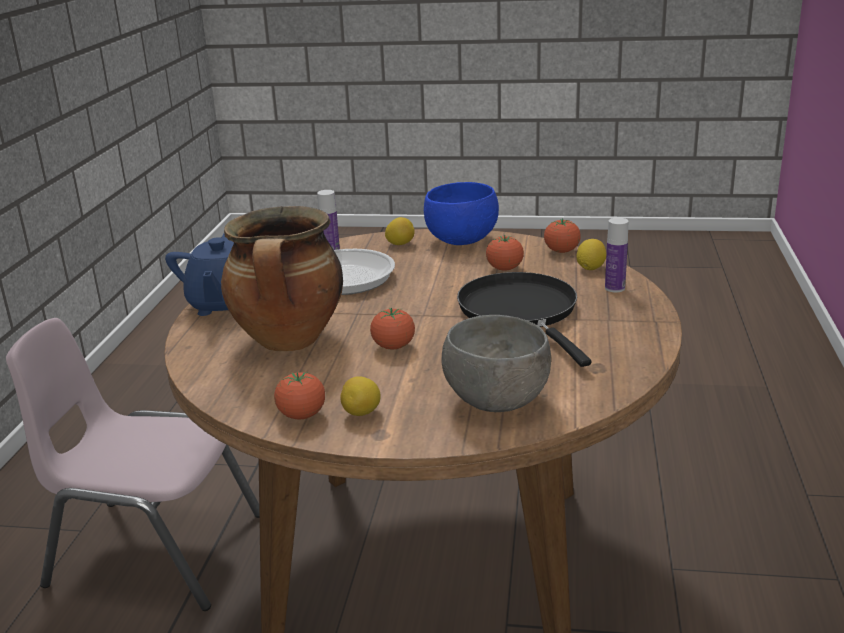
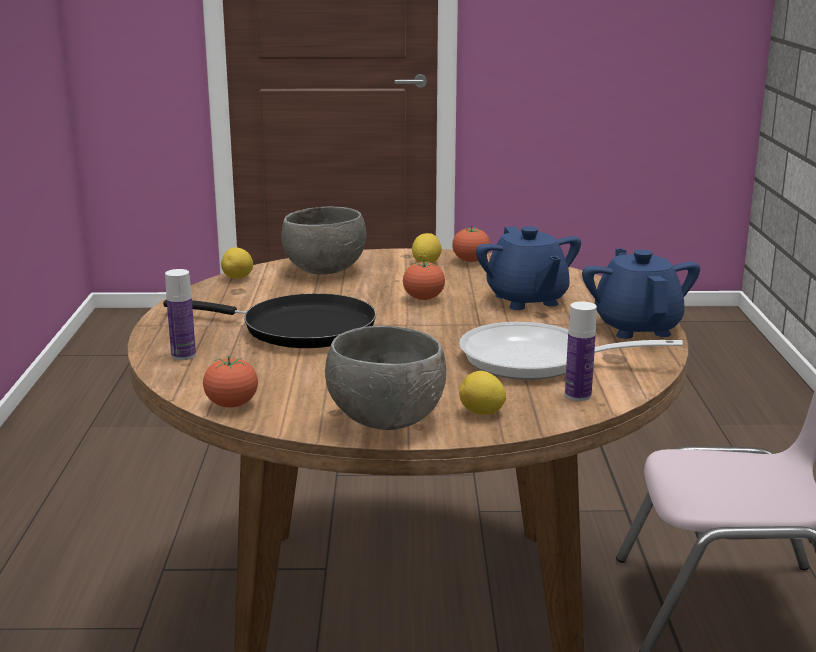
camera: 170 degrees right, 5 degrees down
cooking pot [221,206,343,351] -> blue teapot [476,226,581,310]
blue bowl [424,182,499,245] -> grey bowl [325,326,446,430]
black frying pan [457,272,591,367] -> black frying pan turned 45 degrees counterclockwise [163,293,376,348]
tomato [486,235,524,271] -> none
lemon [577,239,607,270] -> lemon moved to [221,247,253,279]

